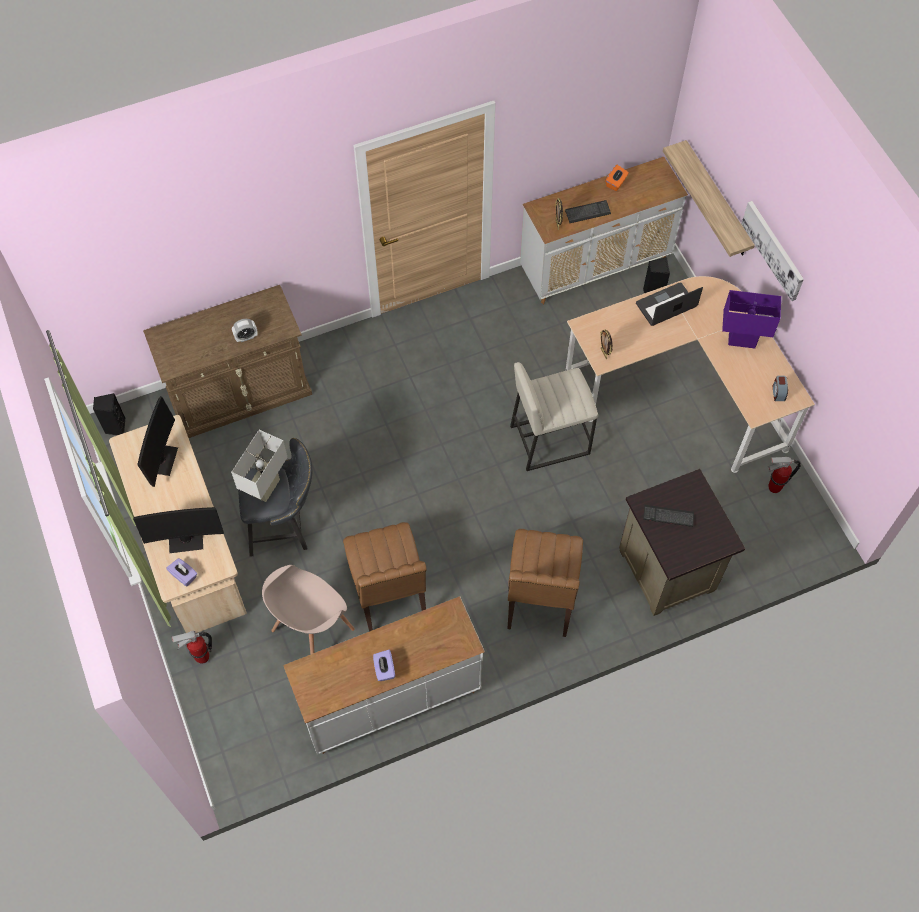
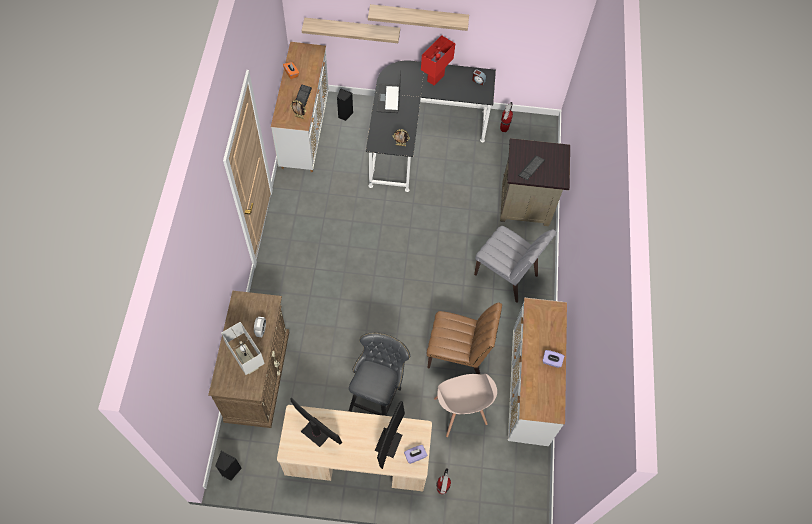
camera: 65 degrees left, 0 degrees up
white table lamp [231,430,287,502] -> white table lamp moved to [221,322,265,375]
brown chair [507,529,583,637] -> grey chair [474,226,557,303]
beige stool [510,362,598,471] -> none
beige desk [565,276,815,473] -> black desk [366,60,496,192]
purple table lamp [722,290,781,348] -> red table lamp [421,35,455,86]
picture [741,201,804,301] -> shelf [368,4,469,31]

